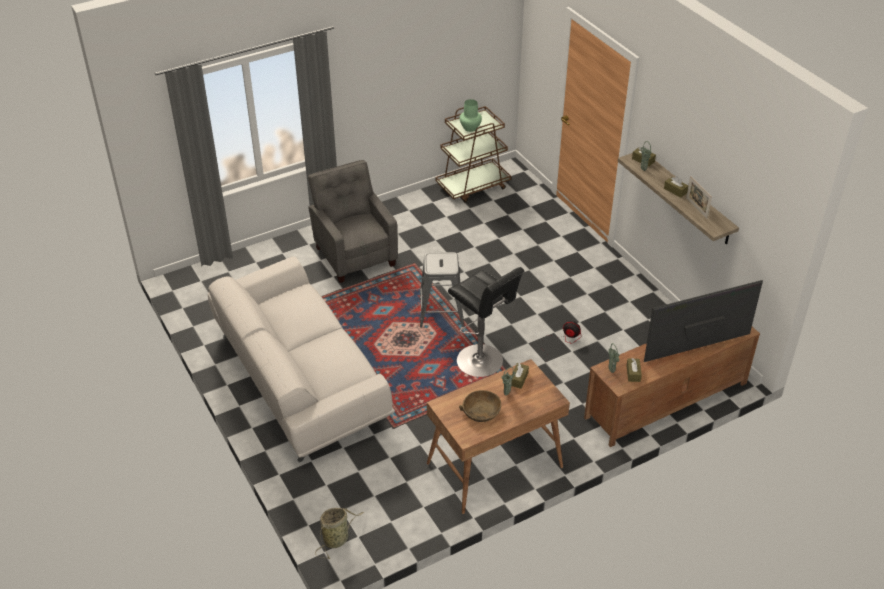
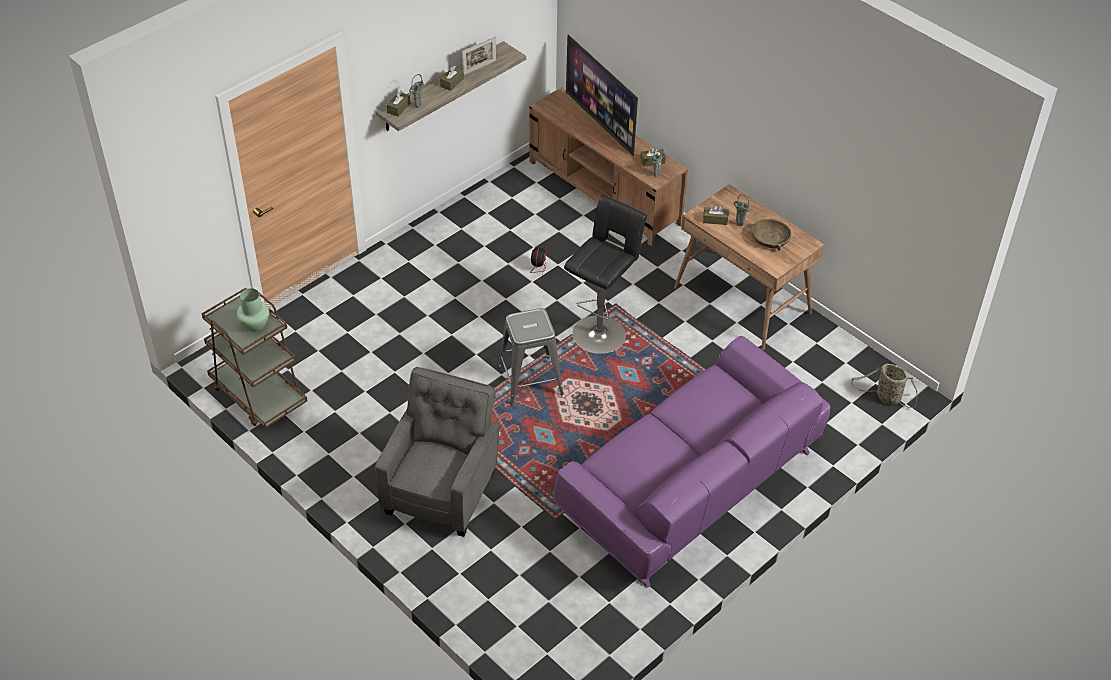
camera: 105 degrees left, 5 degrees up
white sofa [208,256,395,463] -> purple sofa [551,335,830,588]
grey armchair [308,160,398,283] -> grey armchair turned 150 degrees clockwise [375,367,500,537]

